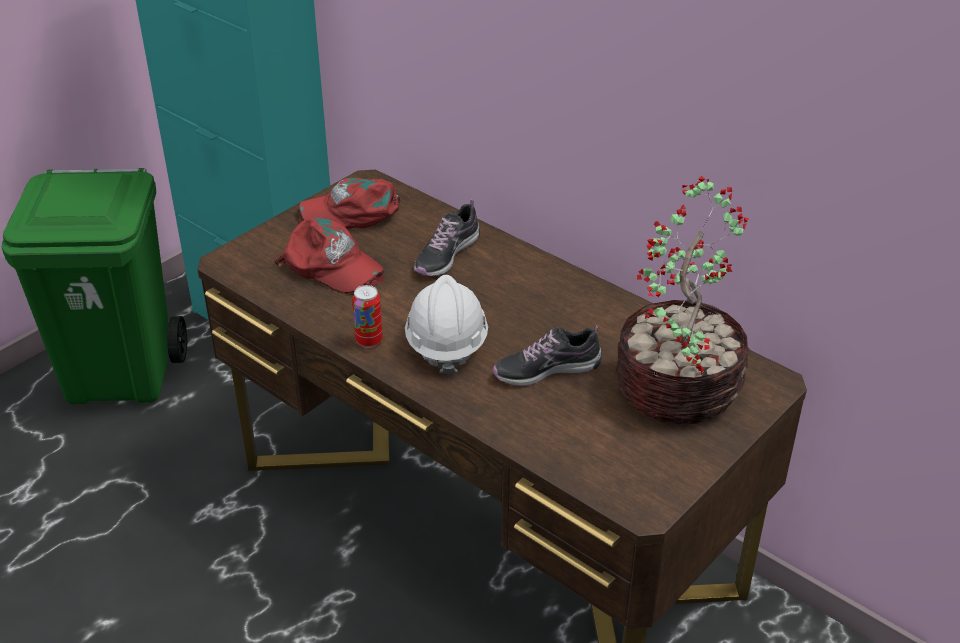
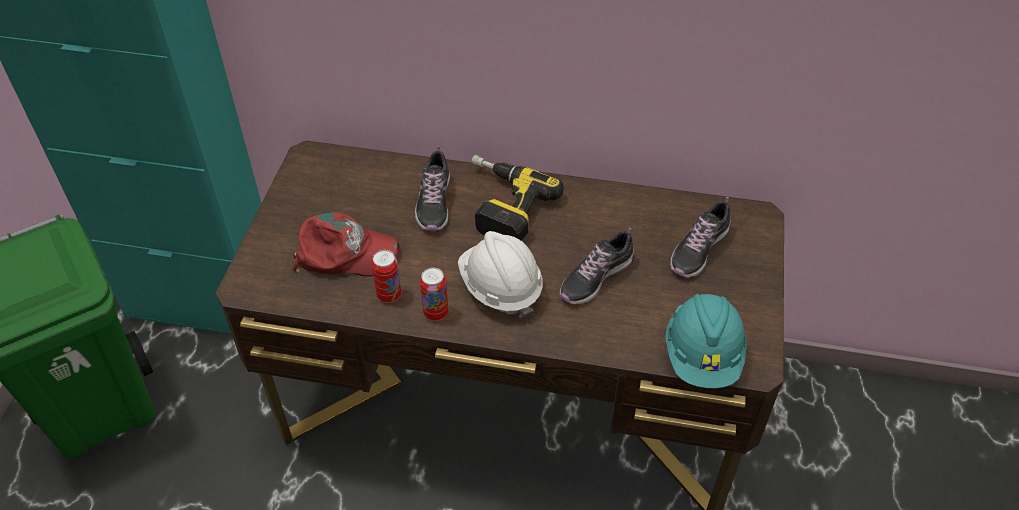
camera: 30 degrees left, 10 degrees up
red cap [298,178,400,229] -> none
potted plant [616,176,749,425] -> shoe [670,197,730,278]
none -> can [372,250,401,303]
none -> power drill [471,155,564,241]
none -> turquoise hard hat [665,294,747,388]

